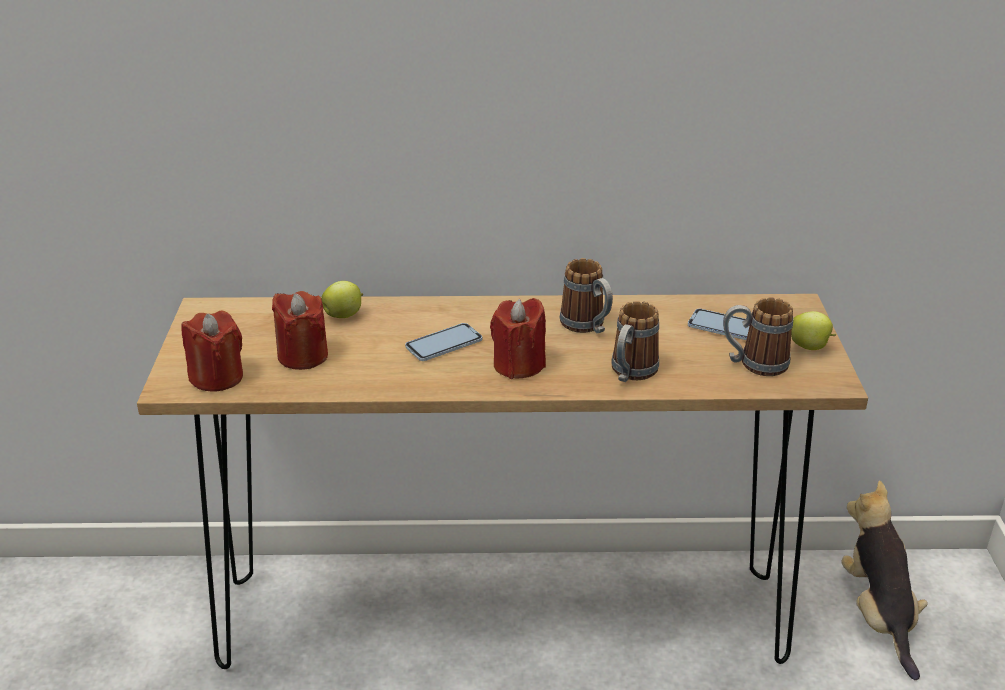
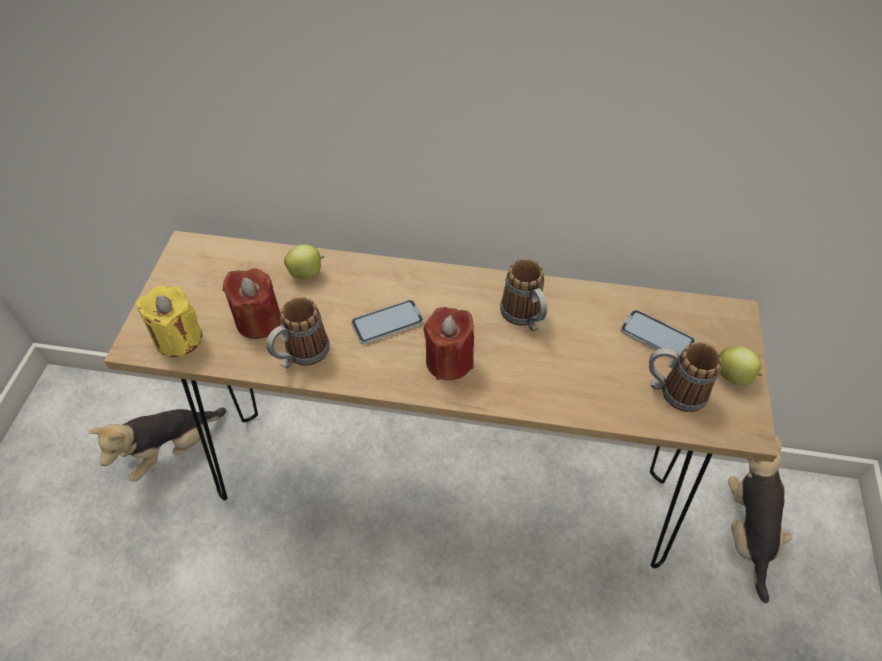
camera: 10 degrees right, 20 degrees up
red candle [181,310,243,392] -> yellow candle [136,286,202,357]
mug [611,301,659,382] -> mug moved to [266,297,330,369]
none -> plush toy [88,407,227,481]

